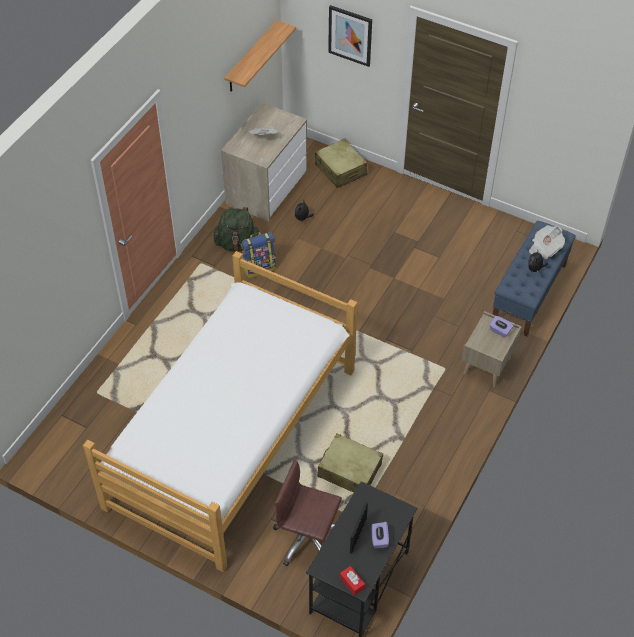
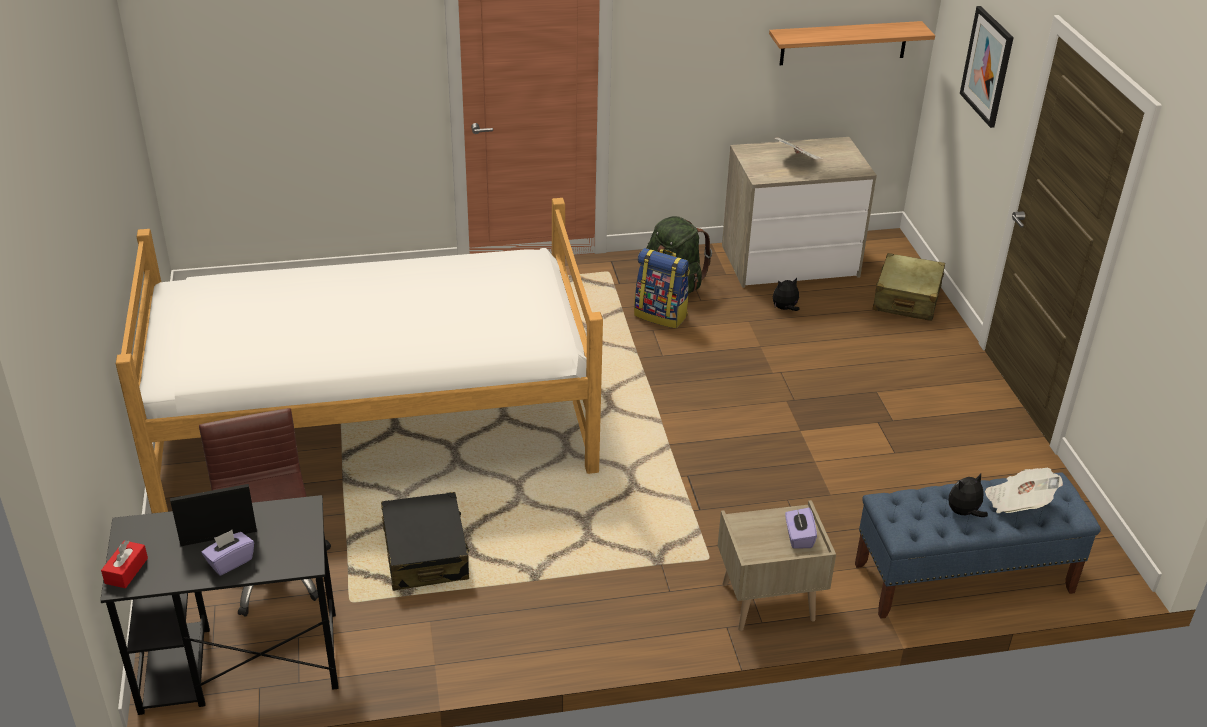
camera: 50 degrees right, 15 degrees down
beige suitcase [317,434,383,493] -> black suitcase [381,492,470,591]

